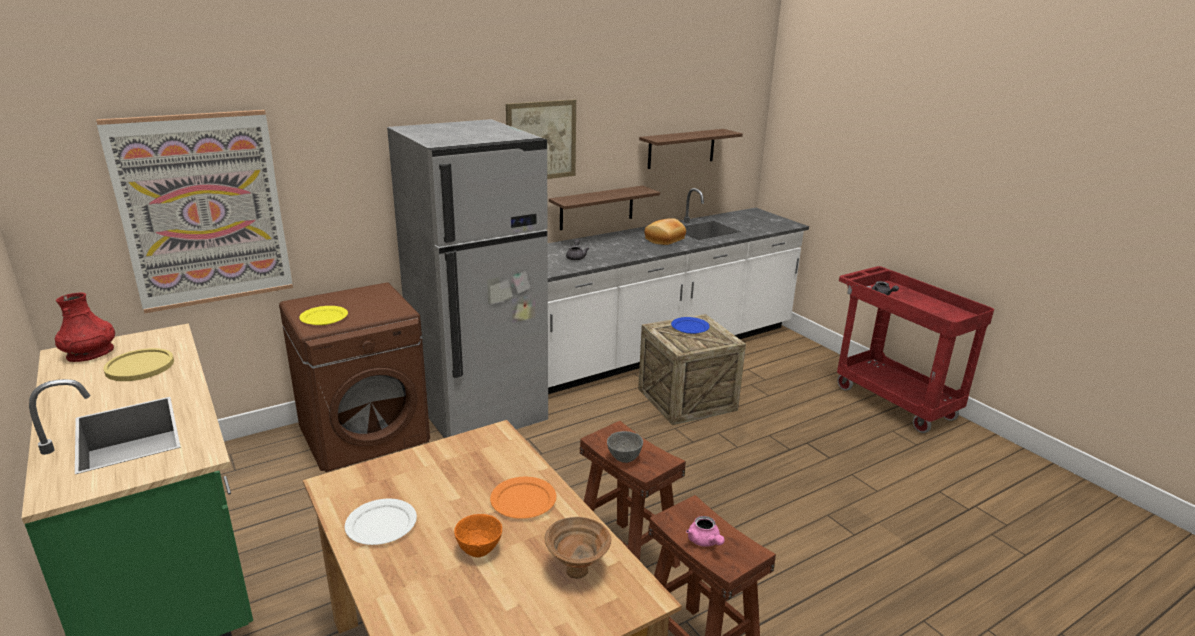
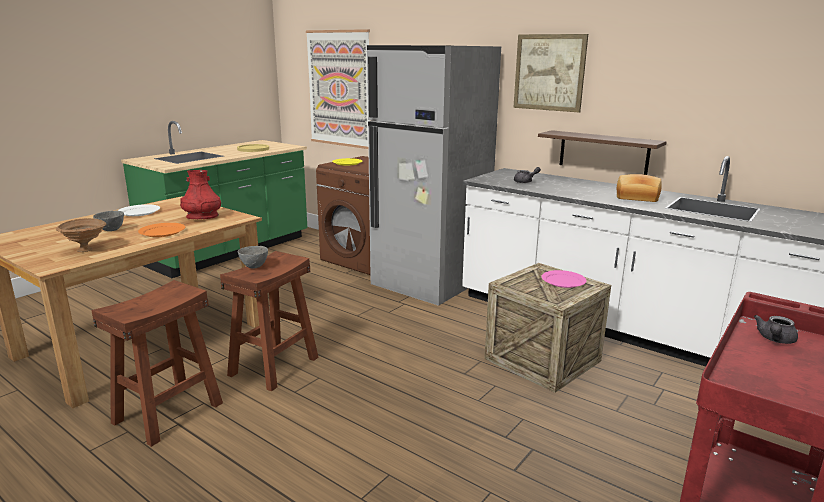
camera: 70 degrees right, 5 degrees down
red vase [55,293,115,362] -> red vase moved to [180,170,221,219]
orange bowl [454,514,502,557] -> grey bowl [93,211,124,231]
shelf [639,129,743,169] -> none
blue plate [671,317,710,334] -> pink plate [542,270,587,288]
pink teapot [686,516,725,547] -> none

